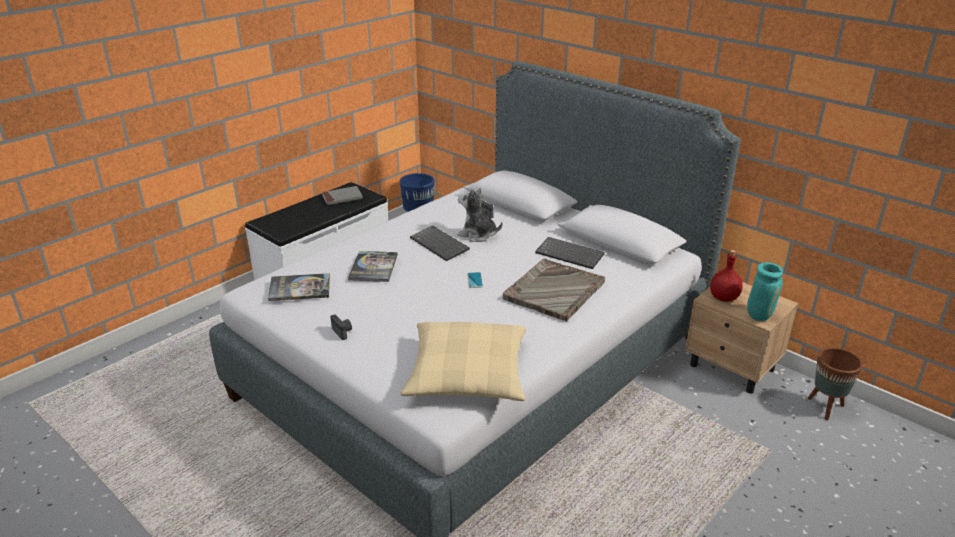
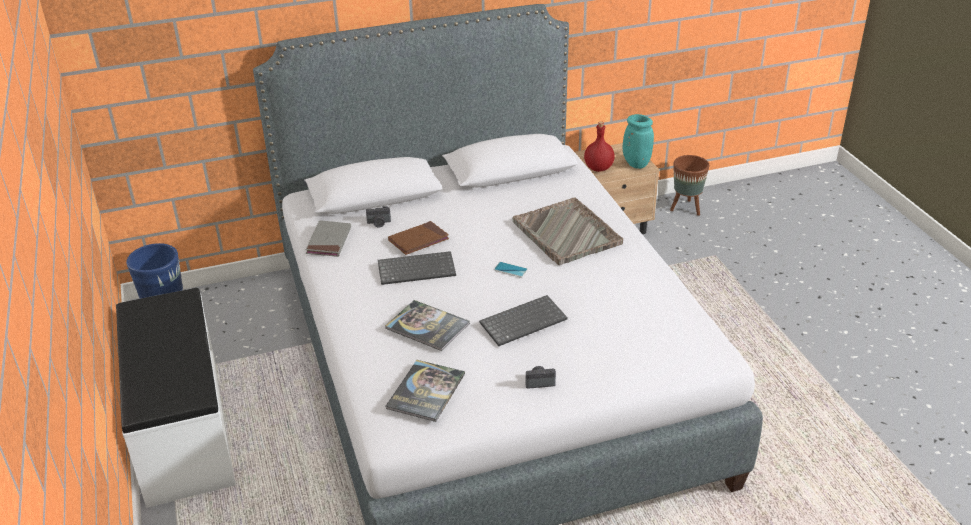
camera: 60 degrees left, 5 degrees up
grey book [322,186,363,205] -> grey book moved to [306,220,351,257]
beige pillow [400,322,526,401] -> none
plush toy [457,188,502,242] -> brown book [388,221,449,255]
keyboard [535,237,605,269] -> keyboard moved to [479,295,568,346]

